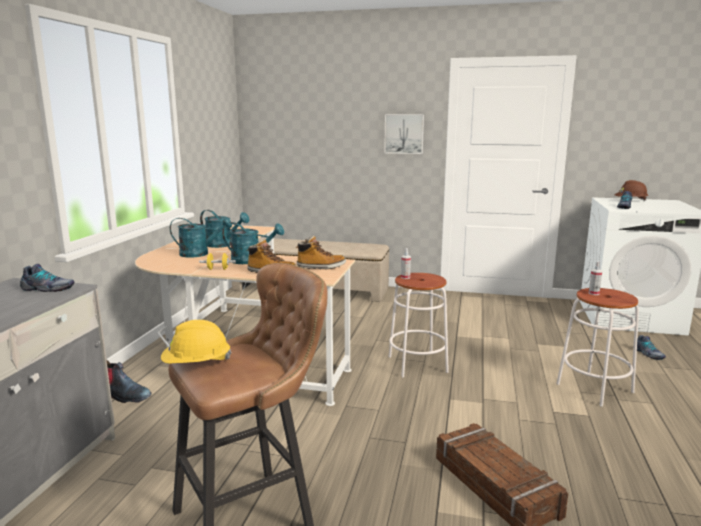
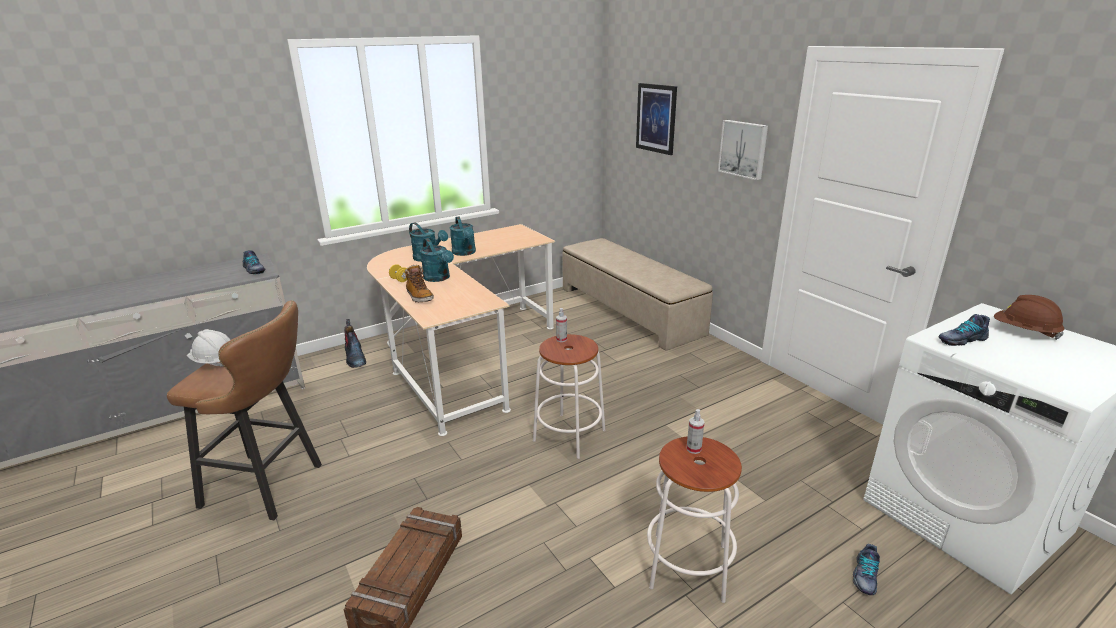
camera: 45 degrees right, 10 degrees up
yellow hard hat [161,320,231,363] -> white hard hat [187,330,230,367]
boot [296,236,346,269] -> none
none -> picture [636,83,677,155]

